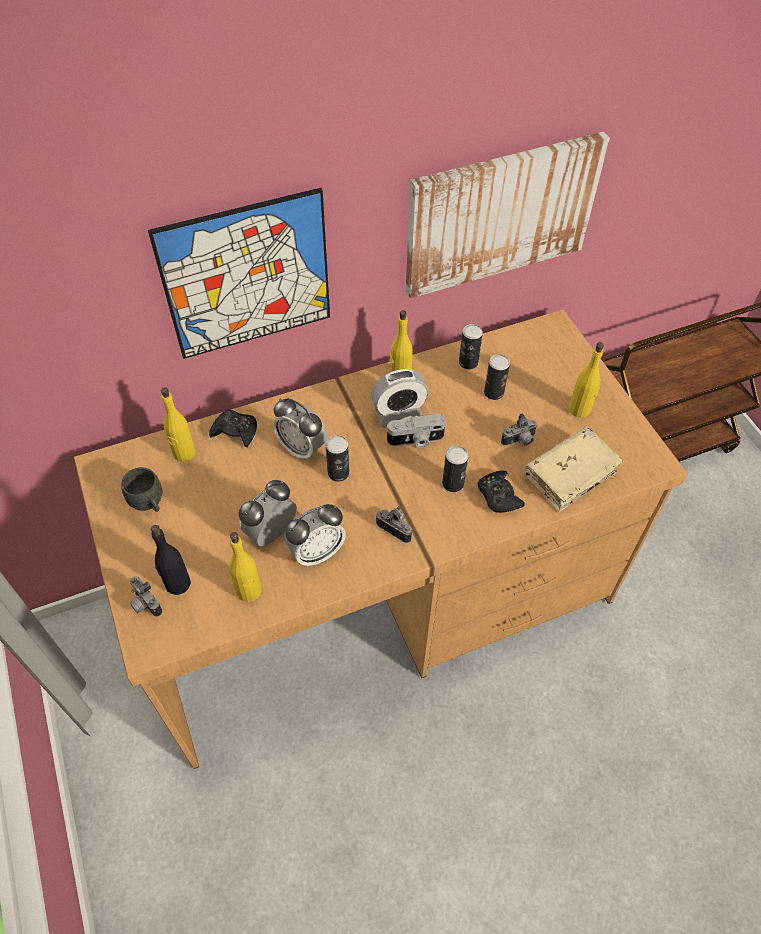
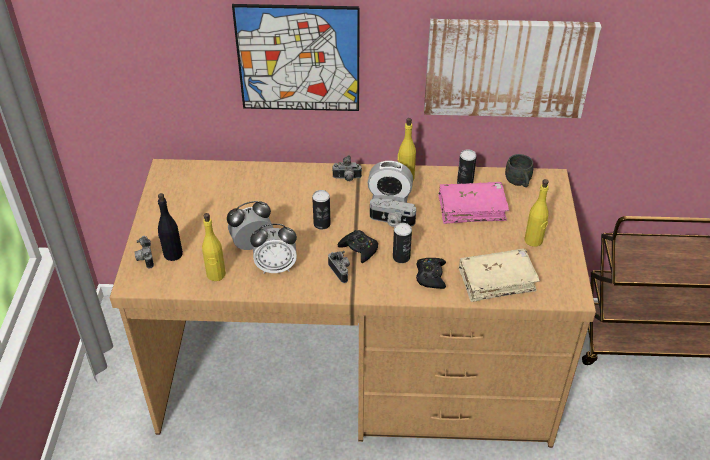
camera: 25 degrees right, 10 degrees down
grey mug [121,467,162,512] -> grey mug moved to [505,154,534,187]
yellow bottle [161,387,196,462] -> none
black game controller [209,409,257,447] -> black game controller moved to [338,230,378,263]
alarm clock [273,398,327,461] -> none
can [484,354,510,400] -> pink book [438,182,509,224]
camera [501,413,538,446] -> camera moved to [332,155,362,181]

